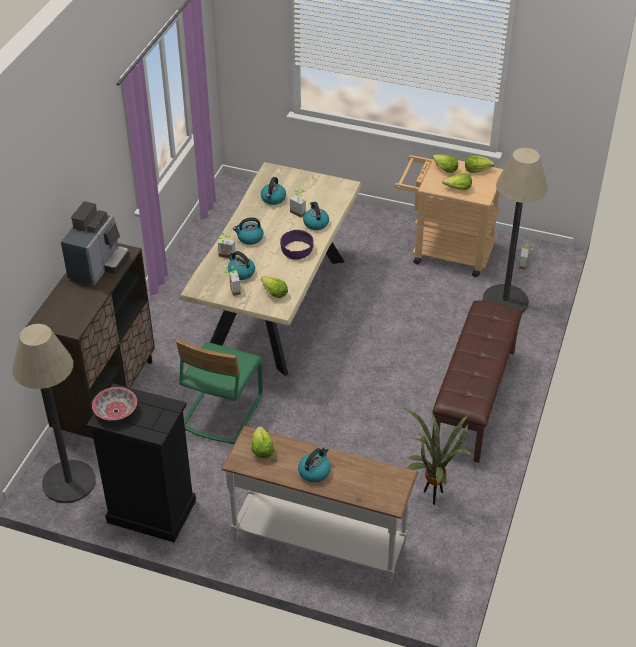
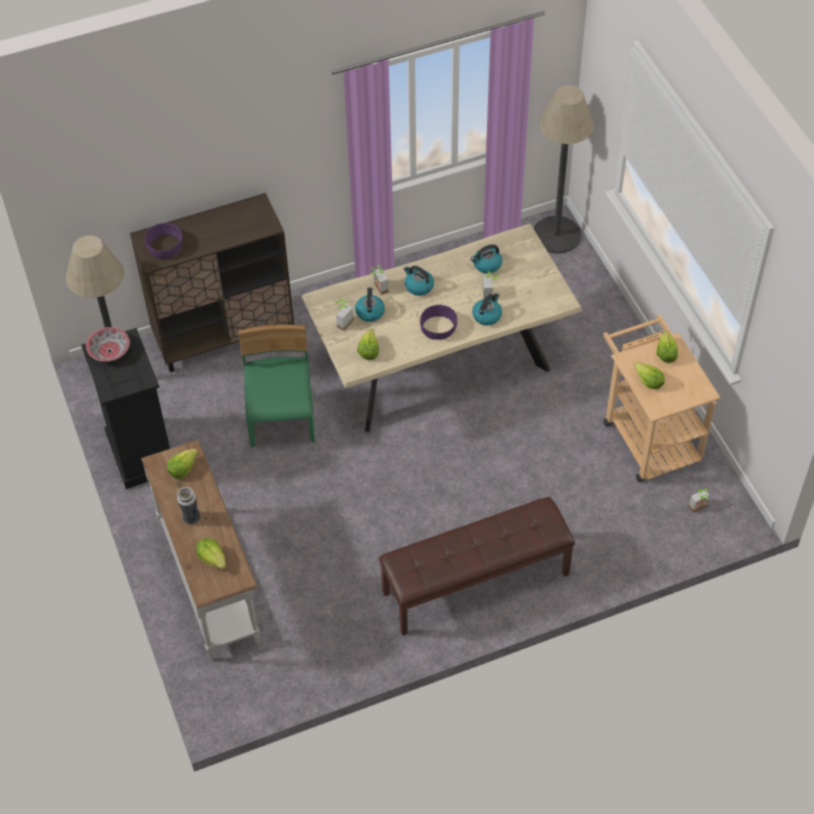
camera: 50 degrees right, 10 degrees up
coffee machine [61,201,129,285] -> none
green chair [176,339,263,444] -> green chair turned 105 degrees clockwise [239,325,315,447]
kettle [298,447,330,483] -> vase [177,487,201,524]
potted plant [402,407,475,505] -> none
lettuce [465,155,494,173] -> lettuce moved to [196,538,226,570]
floor lamp [482,148,548,313] -> floor lamp moved to [533,85,594,254]
none -> purple bowl [145,223,183,259]

